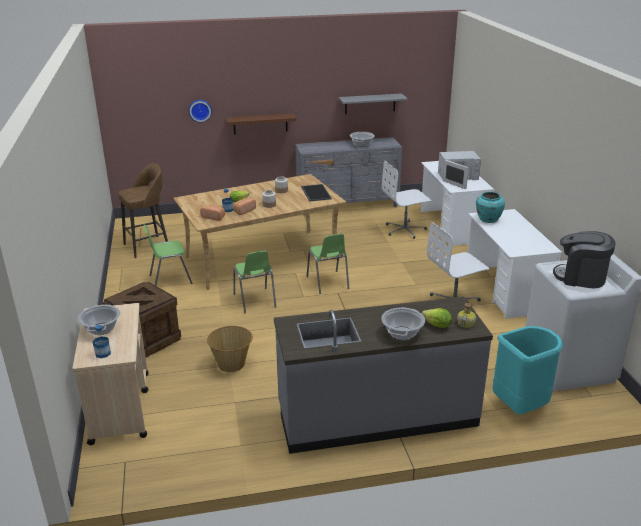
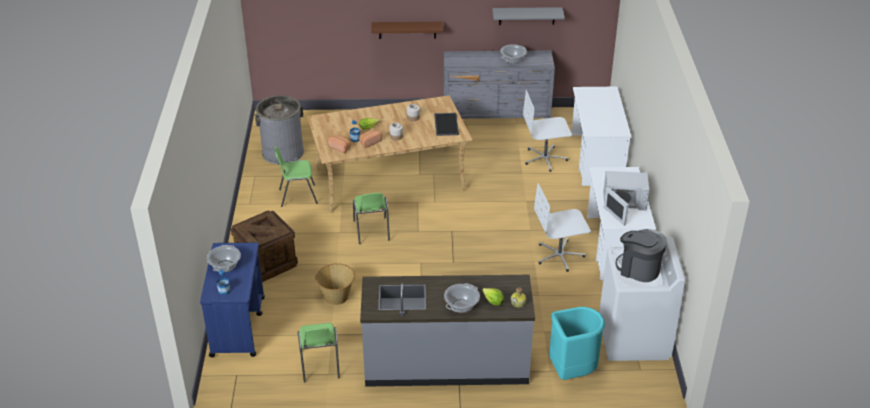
camera: 10 degrees right, 10 degrees up
beige cart [73,303,149,445] -> blue cart [200,242,265,357]
brown stool [118,163,168,258] -> grey trash can [255,95,304,165]
wall clock [189,100,212,122] -> none
green chair [307,234,349,294] -> green chair moved to [298,323,340,382]
white microwave [438,151,481,189] -> white microwave moved to [603,171,650,226]
turquoise vase [476,192,505,223] -> none

